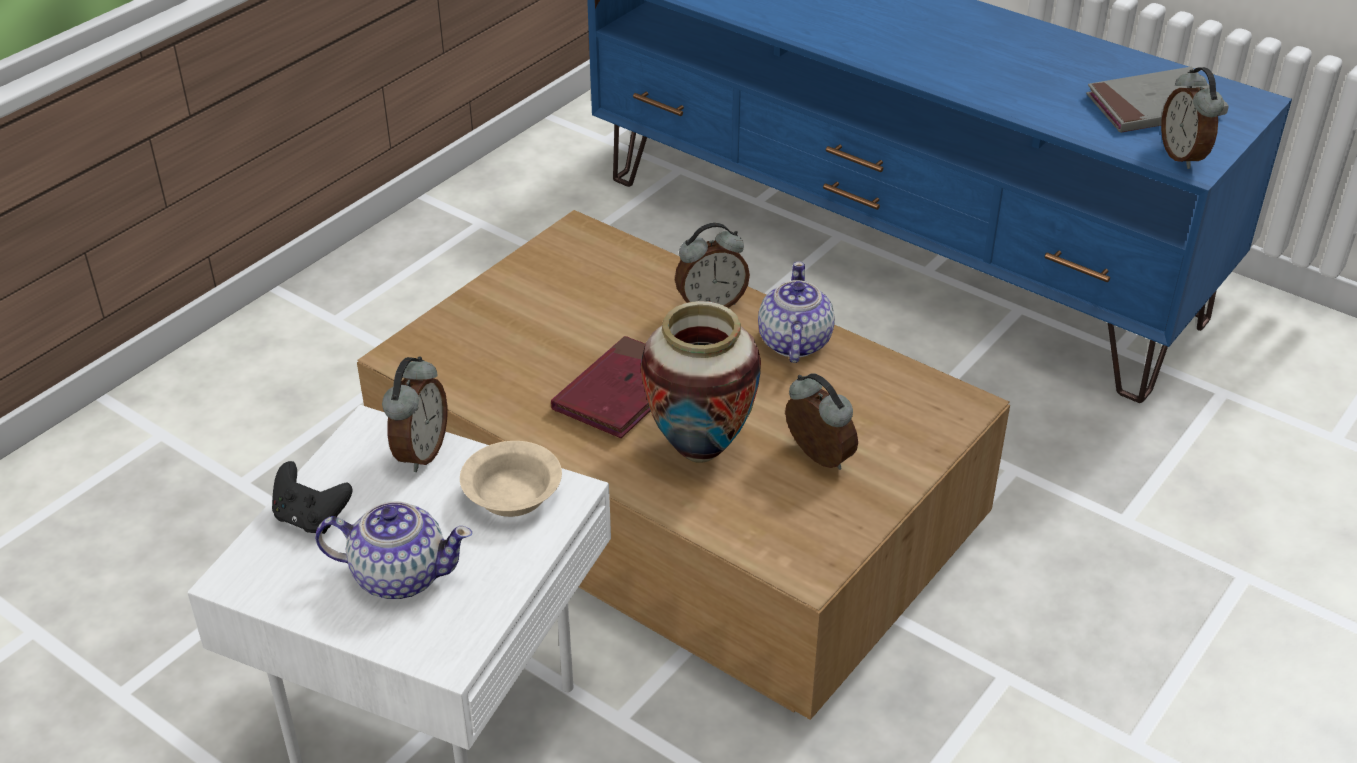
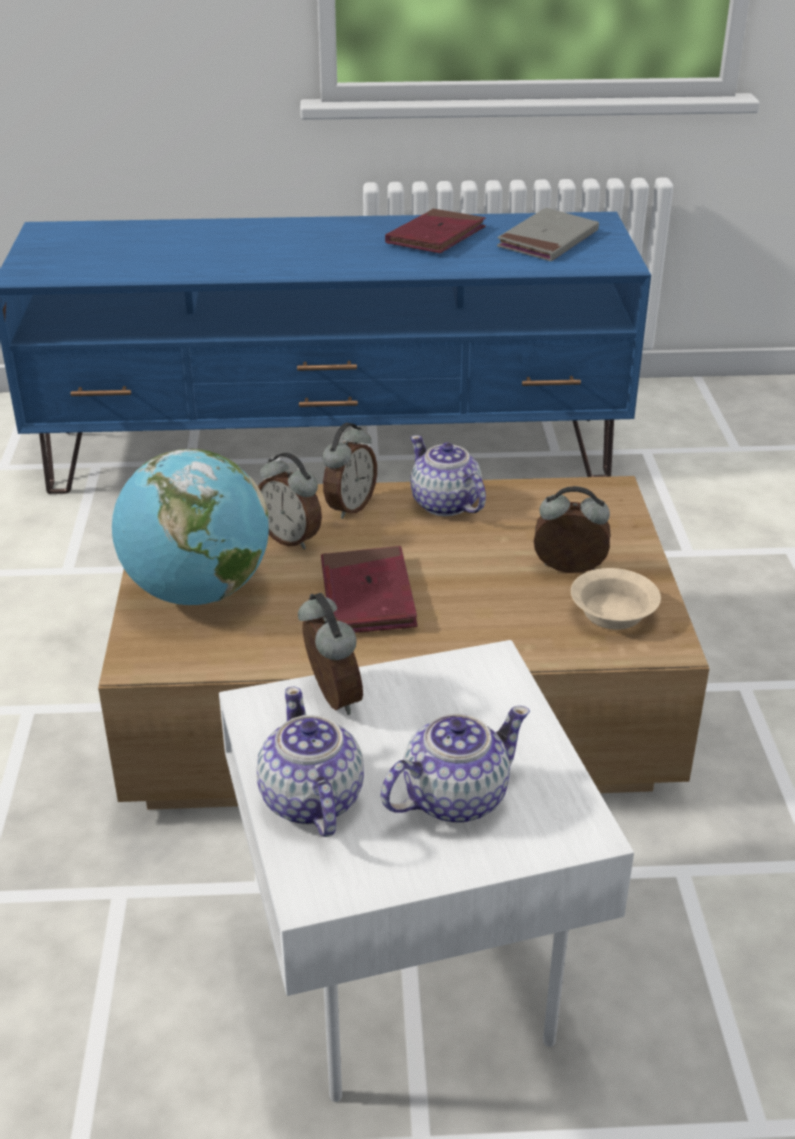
camera: 40 degrees left, 5 degrees down
black game controller [272,461,352,534] -> teapot [257,686,364,837]
beige bowl [460,441,562,517] -> beige bowl moved to [571,568,661,629]
vase [641,301,761,463] -> none
alarm clock [1161,67,1224,169] -> alarm clock moved to [258,453,322,549]
none -> globe [112,449,269,605]
none -> red book [385,209,486,253]

